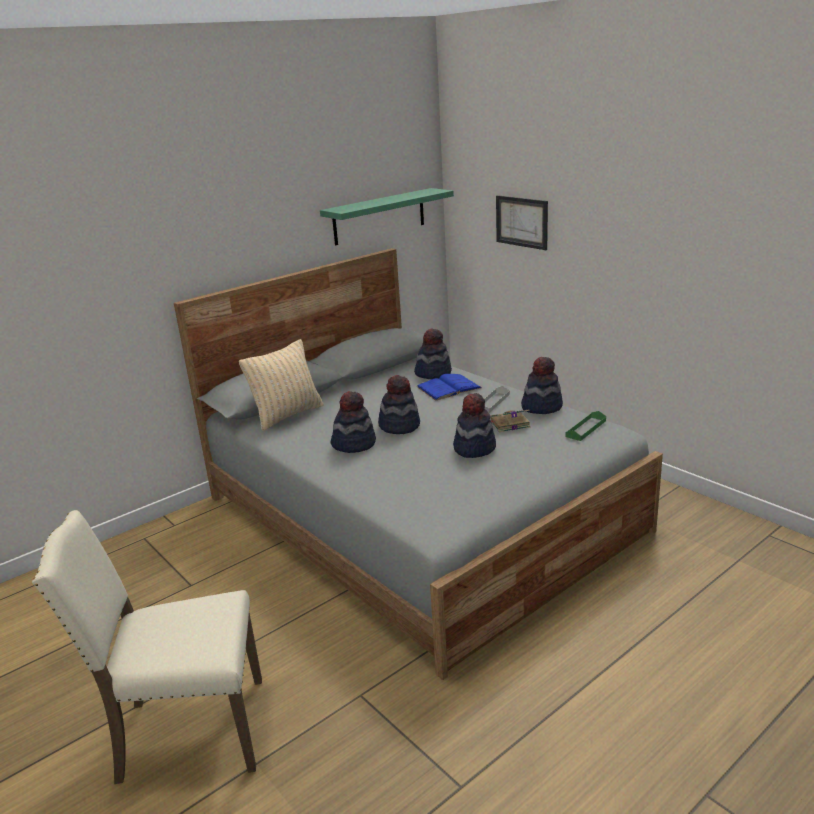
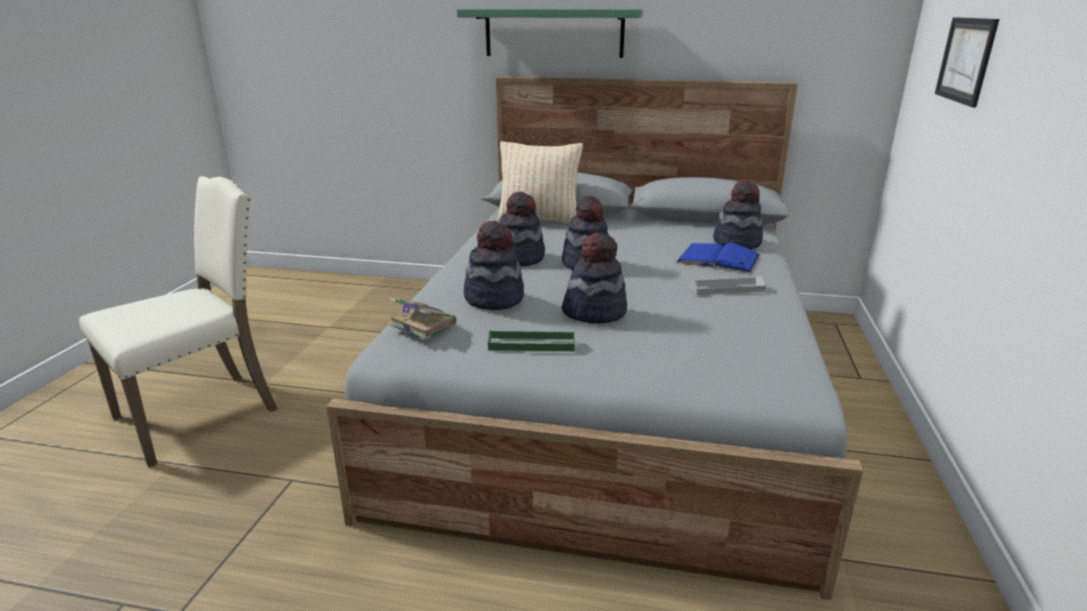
camera: 50 degrees right, 0 degrees up
beige chair [32,510,262,784] -> beige chair turned 90 degrees clockwise [79,176,278,468]
green shelf [320,188,454,245] -> green shelf moved to [457,9,643,58]
book [490,410,530,432] -> book moved to [389,298,456,340]
hat [521,357,563,414] -> hat moved to [464,221,524,310]
green tray [565,411,606,441] -> green tray moved to [488,330,575,351]

